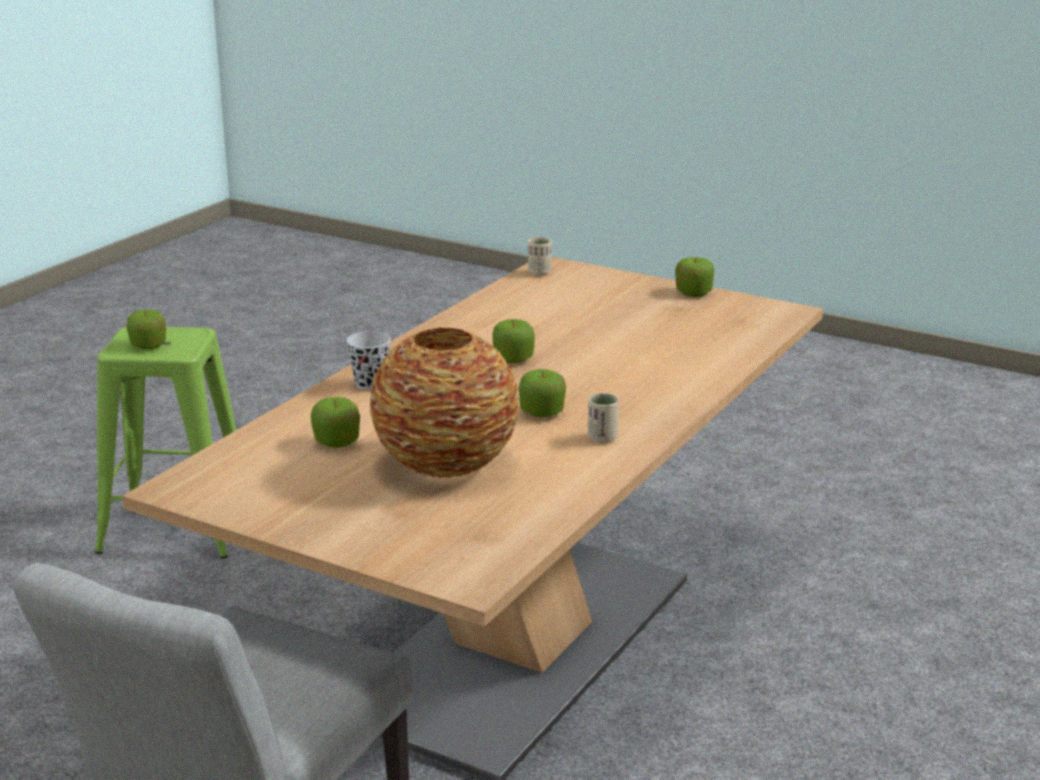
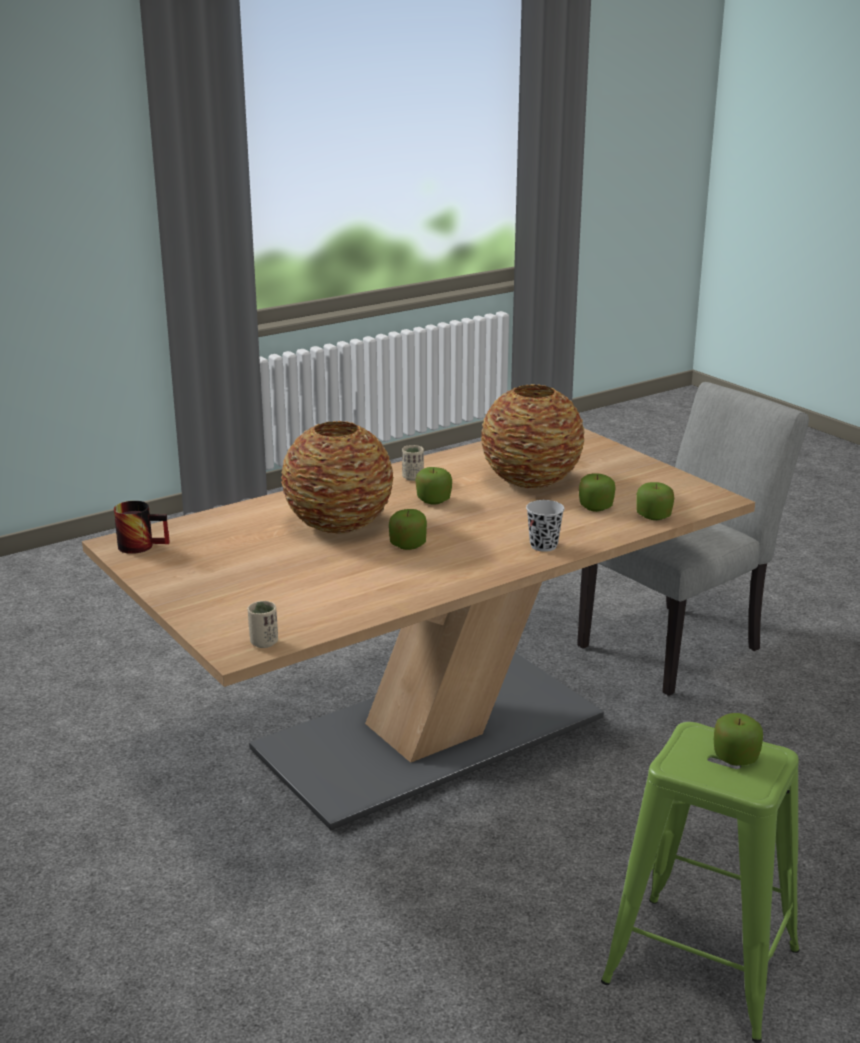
camera: 155 degrees left, 0 degrees up
apple [675,257,714,297] -> apple moved to [636,482,674,520]
none -> mug [114,501,170,554]
none -> vase [281,421,394,534]

